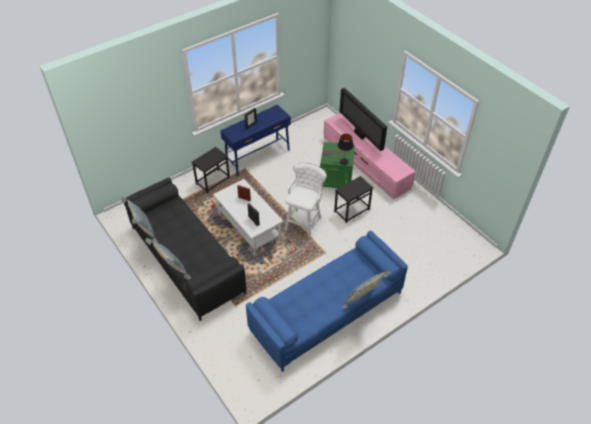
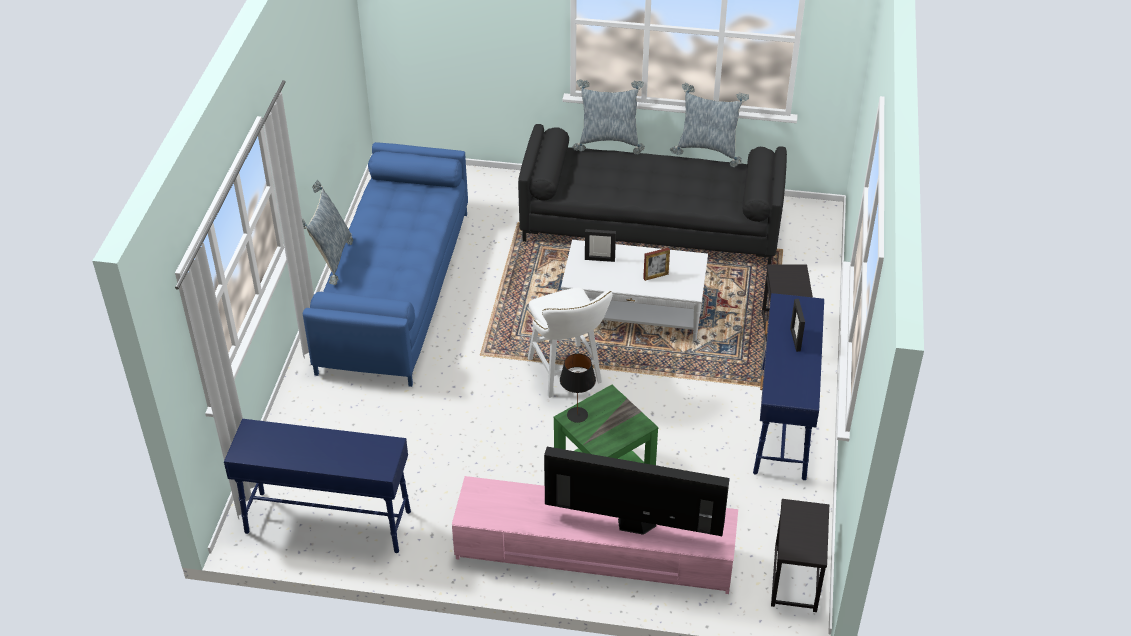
camera: 135 degrees right, 5 degrees down
black side table [334,176,373,223] -> black side table moved to [771,499,829,612]
none -> blue console table [224,419,411,553]

